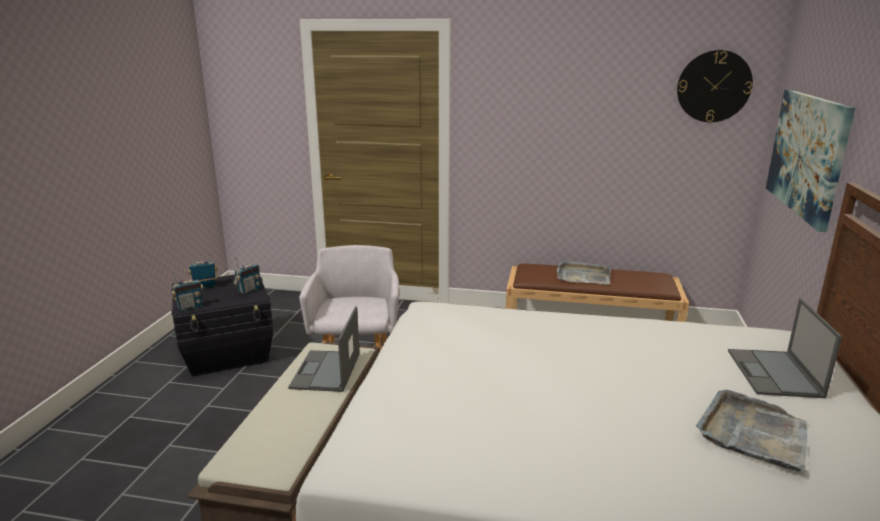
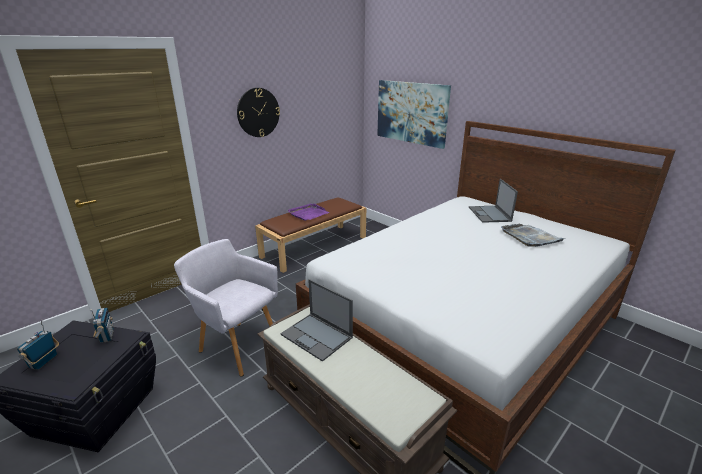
camera: 55 degrees left, 5 degrees up
radio [171,271,203,311] -> none
grey tray [557,260,611,285] -> purple tray [288,203,329,221]
wall clock [677,50,753,122] -> wall clock moved to [237,88,280,137]
laptop [728,298,842,398] -> laptop turned 45 degrees clockwise [469,179,518,223]

